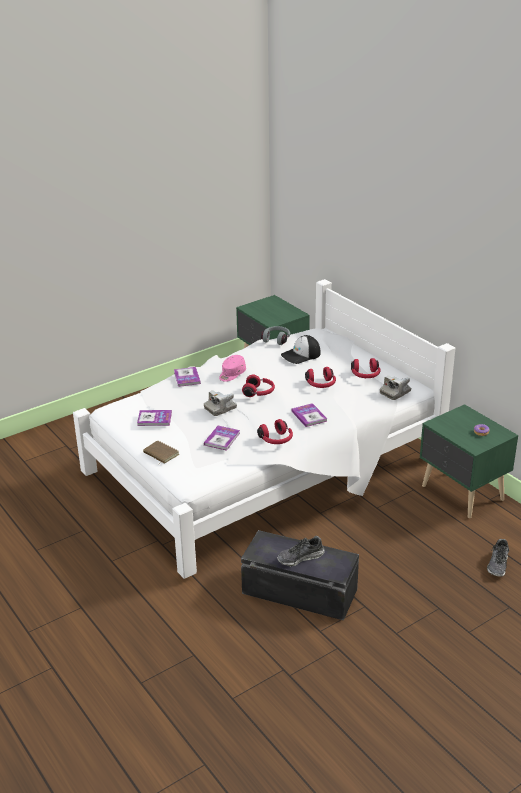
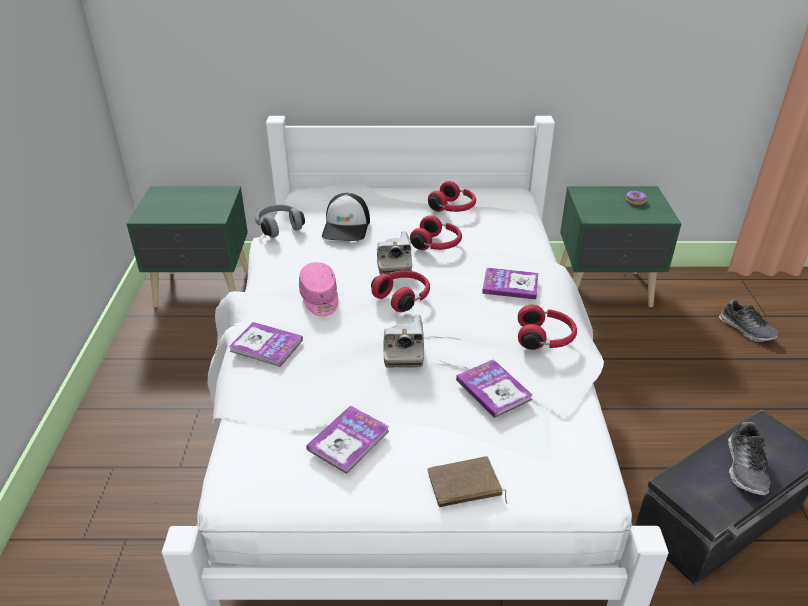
camera: 55 degrees left, 5 degrees up
camera [380,375,411,400] -> camera moved to [377,231,412,275]

